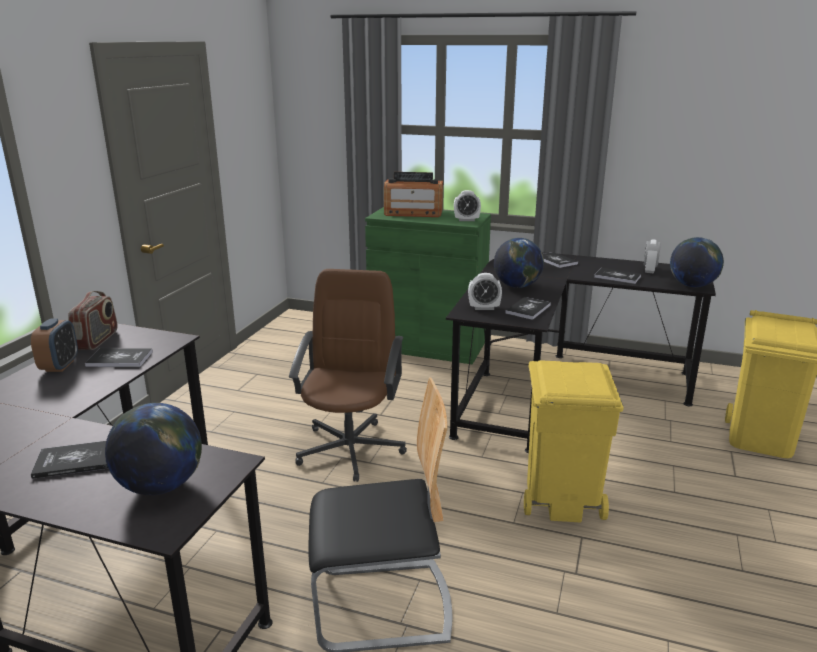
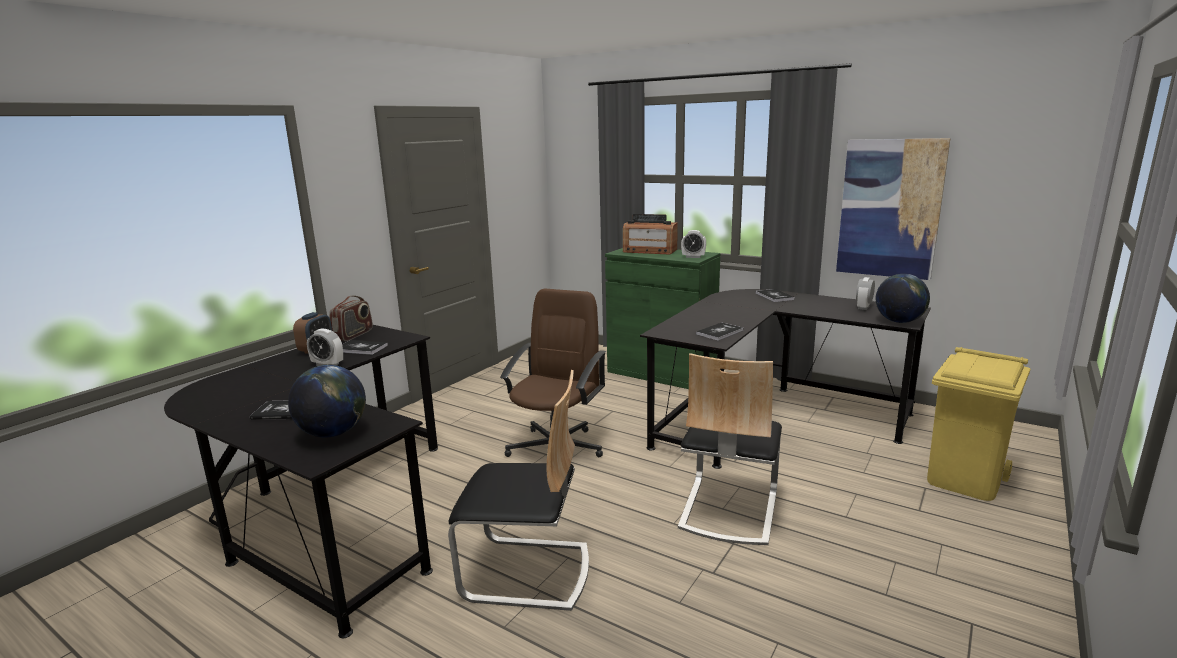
camera: 15 degrees right, 5 degrees down
alarm clock [468,273,502,310] -> alarm clock moved to [307,329,343,366]
globe [494,238,544,288] -> none
yellow trash can [524,360,624,523] -> chair [678,353,782,545]
book [594,268,641,284] -> none
none -> picture [836,138,950,280]

